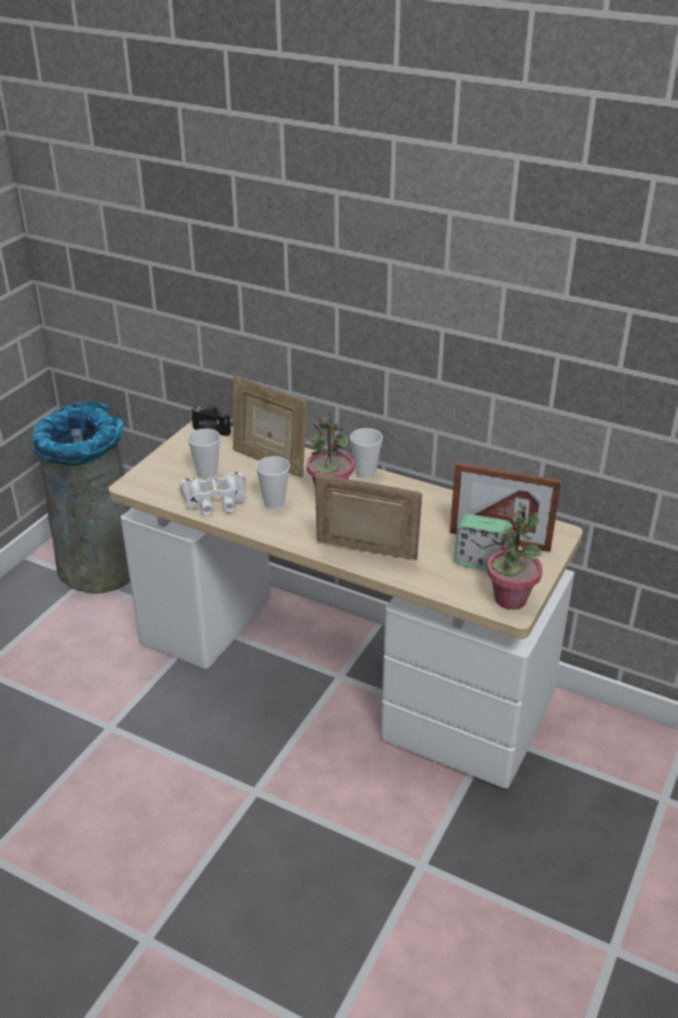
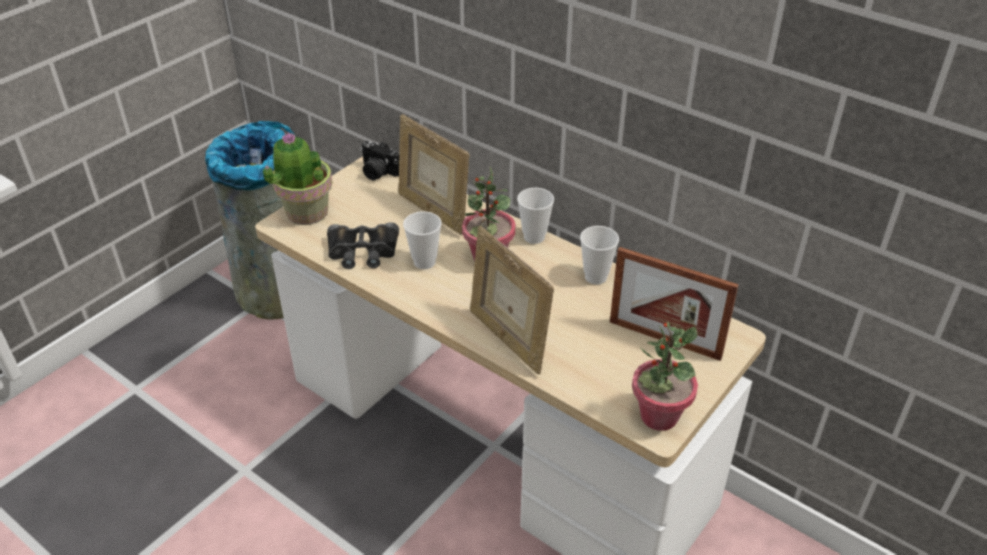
camera: 10 degrees right, 5 degrees up
white binoculars [180,472,247,515] -> black binoculars [327,222,399,269]
cup [188,429,221,479] -> cup moved to [580,226,619,285]
picture frame [315,474,422,560] -> picture frame turned 150 degrees counterclockwise [470,226,554,374]
alarm clock [454,514,512,570] -> none
none -> potted plant [263,132,332,225]

